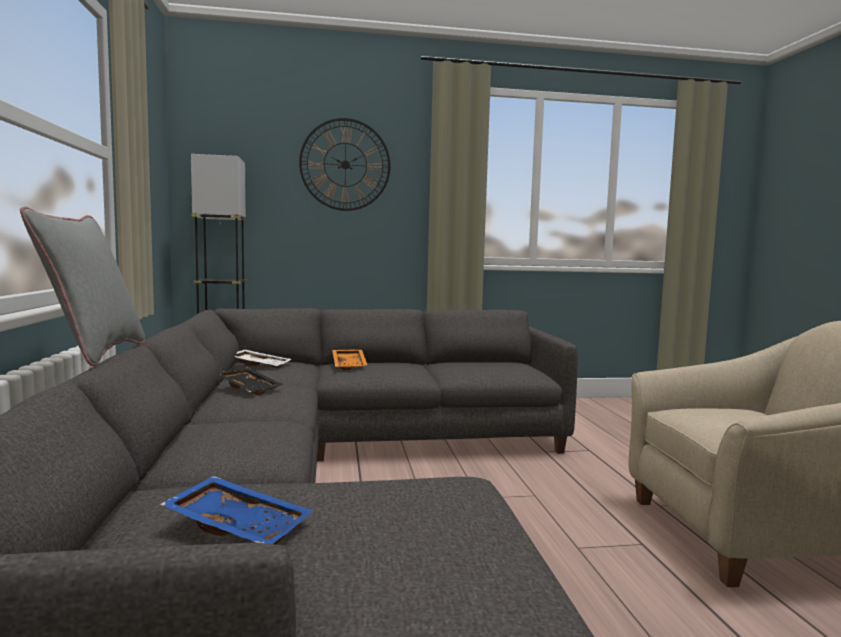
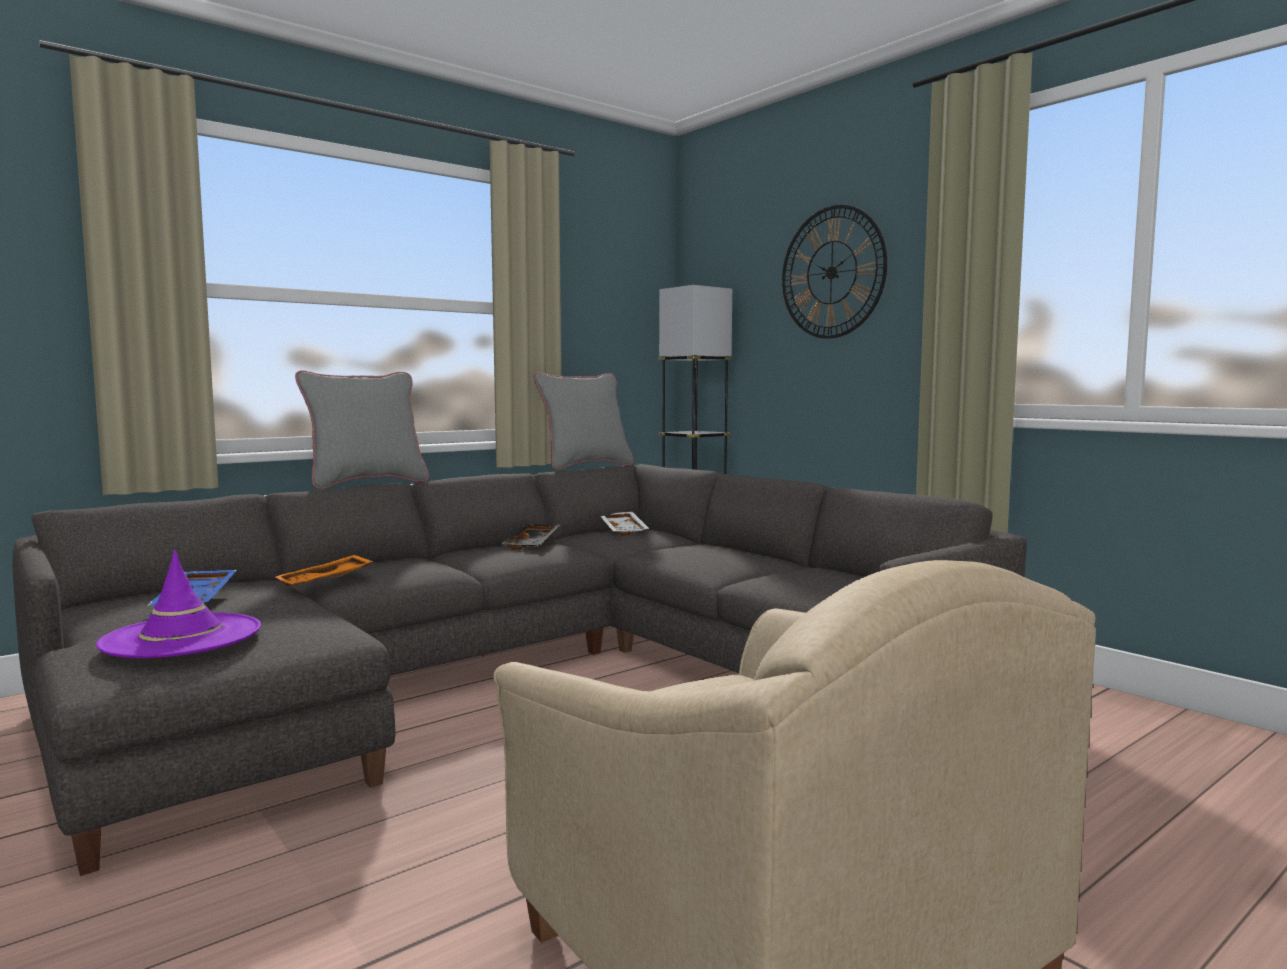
camera: 60 degrees right, 0 degrees up
orange tray [332,350,367,370] -> orange tray moved to [276,555,374,586]
none -> purple hat [96,550,261,658]
none -> grey pillow [534,372,634,471]

